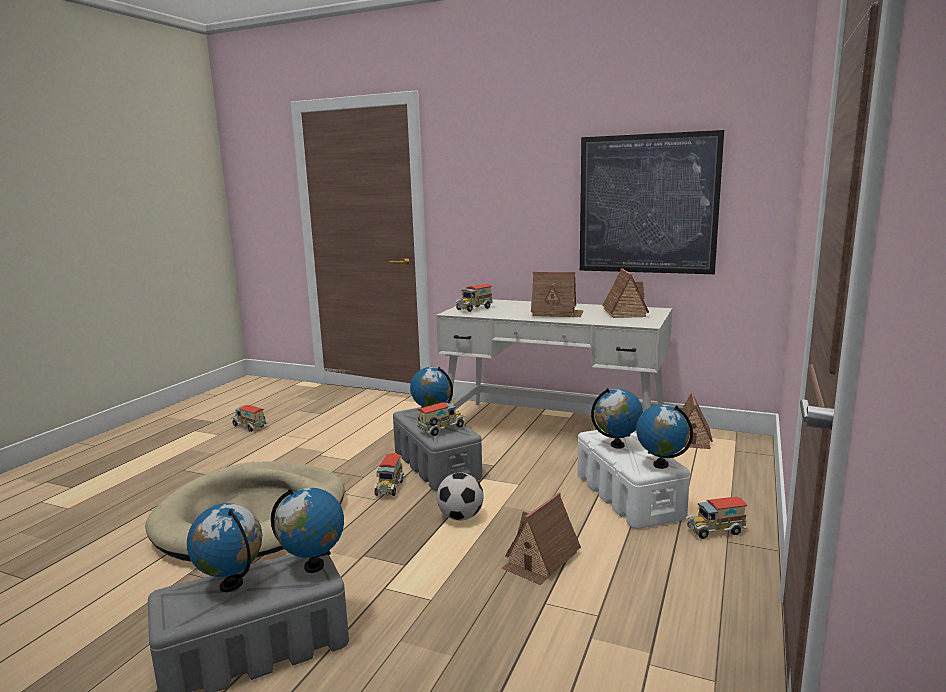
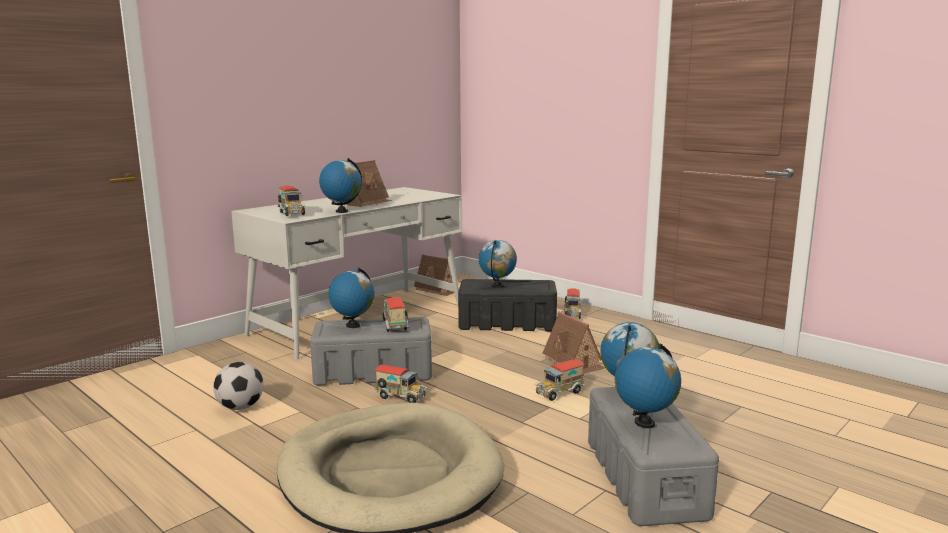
camera: 70 degrees left, 0 degrees up
toy truck [232,405,268,432] -> toy truck moved to [534,359,585,401]
football [437,473,484,521] -> football moved to [213,362,264,410]
white storage box [577,429,690,529] -> black storage box [458,279,557,331]
picture [580,130,724,274] -> none
toy house [602,268,649,318] -> none
globe [636,404,693,469] -> globe moved to [319,158,362,213]

